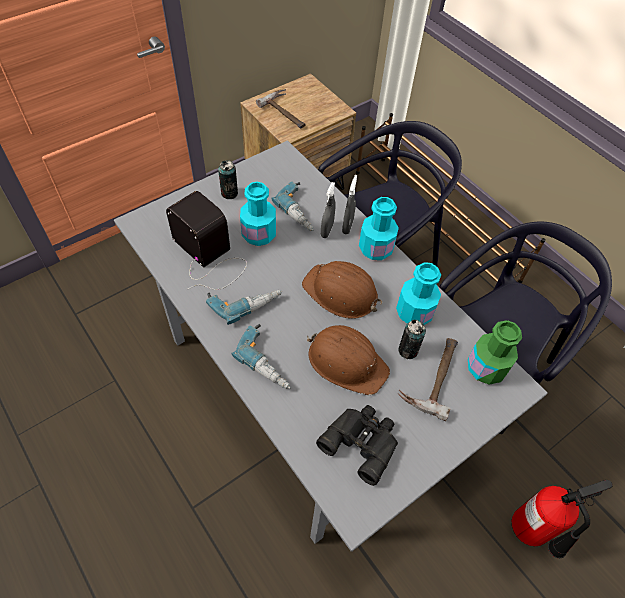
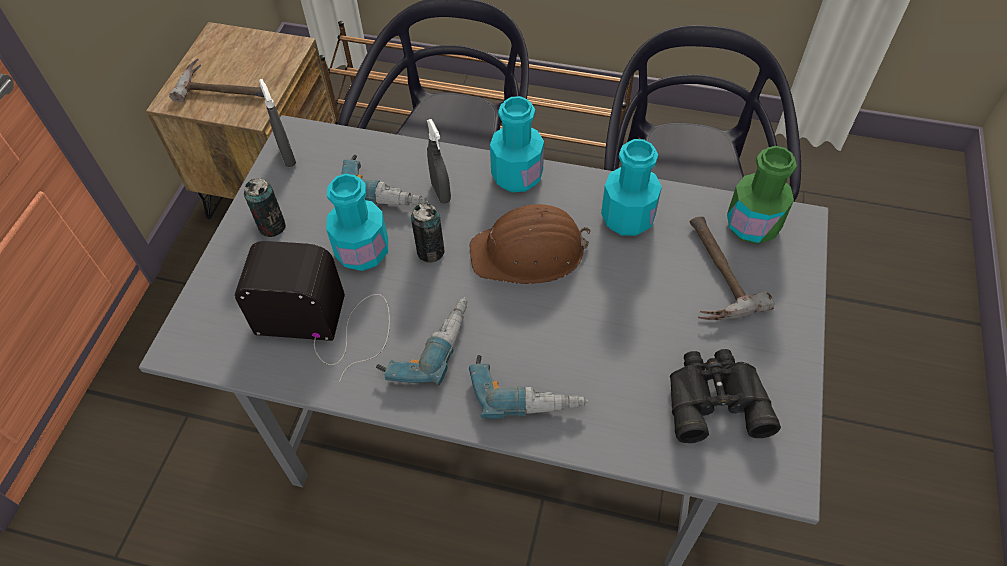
camera: 35 degrees left, 0 degrees up
brown hard hat [307,325,390,395] -> none
grey spray bottle [342,175,357,234] -> grey spray bottle moved to [259,79,296,167]
can [399,320,426,359] -> can moved to [411,203,445,263]
fire extinguisher [512,480,613,558] -> none

